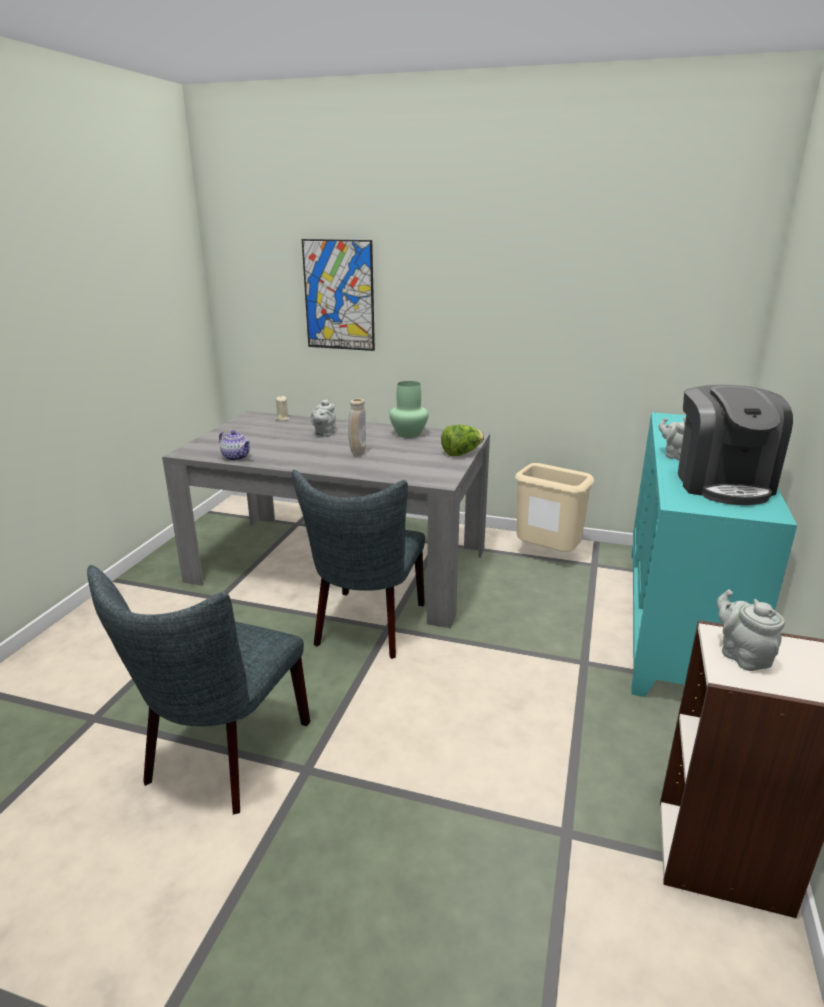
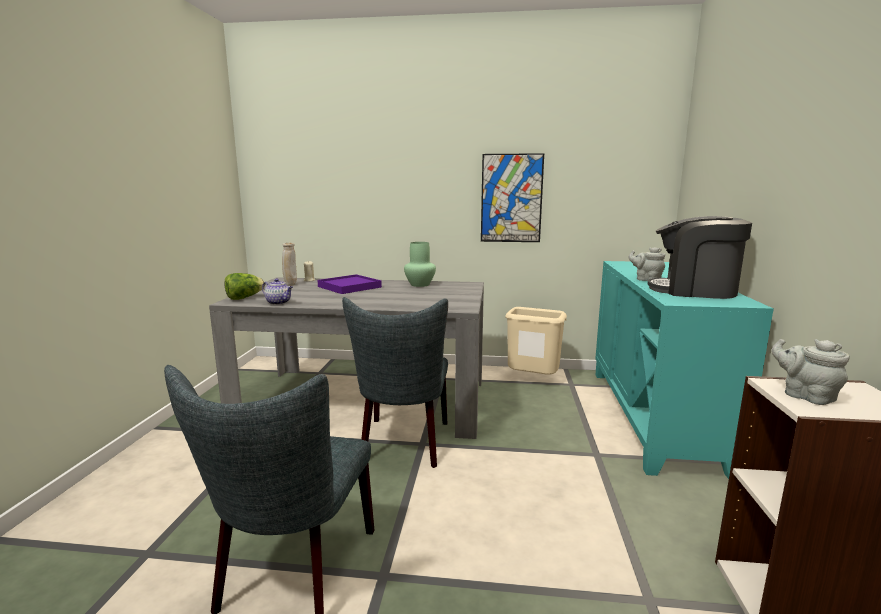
camera: 10 degrees left, 10 degrees down
picture [302,239,375,351] -> picture moved to [481,153,544,242]
grey teapot [311,399,336,437] -> purple tray [317,274,382,294]
beige vase [348,399,366,456] -> beige vase moved to [282,243,297,286]
lettuce [441,425,484,456] -> lettuce moved to [224,273,264,300]
coffee machine [678,385,793,505] -> coffee machine turned 120 degrees clockwise [647,216,752,299]

